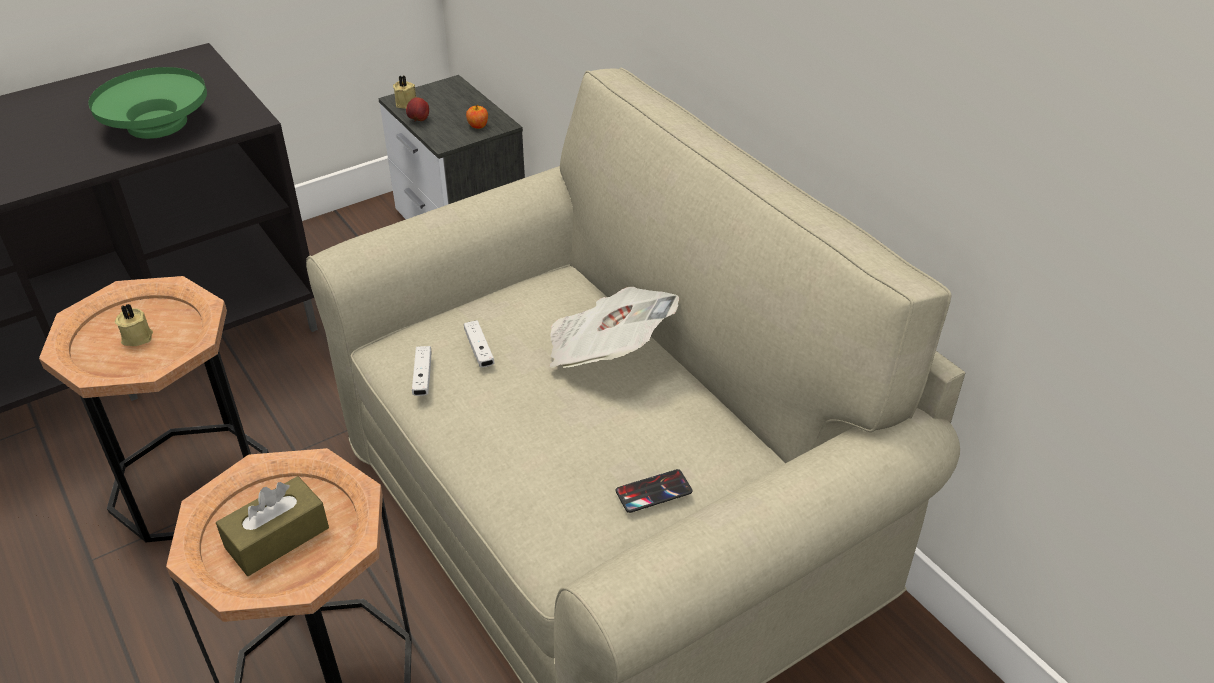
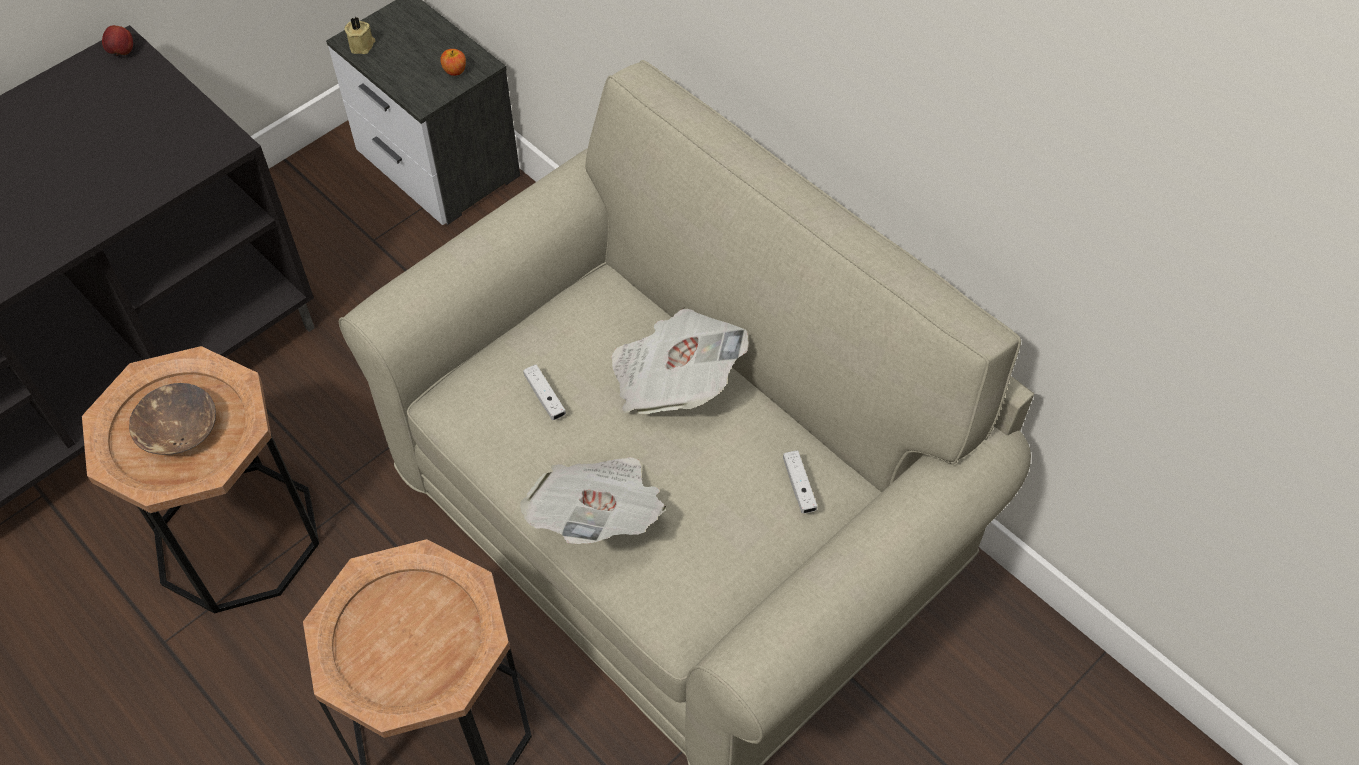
camera: 10 degrees left, 15 degrees up
green bowl [88,67,207,139] -> none
beige candle [115,304,153,346] -> brown bowl [129,383,216,455]
brown tissue box [216,476,329,576] -> none
apple [406,98,429,122] -> apple moved to [102,25,133,56]
white game controller [412,346,431,396] -> white game controller moved to [783,451,817,513]
phone [616,469,692,513] -> none
none -> newspaper [520,457,666,544]

